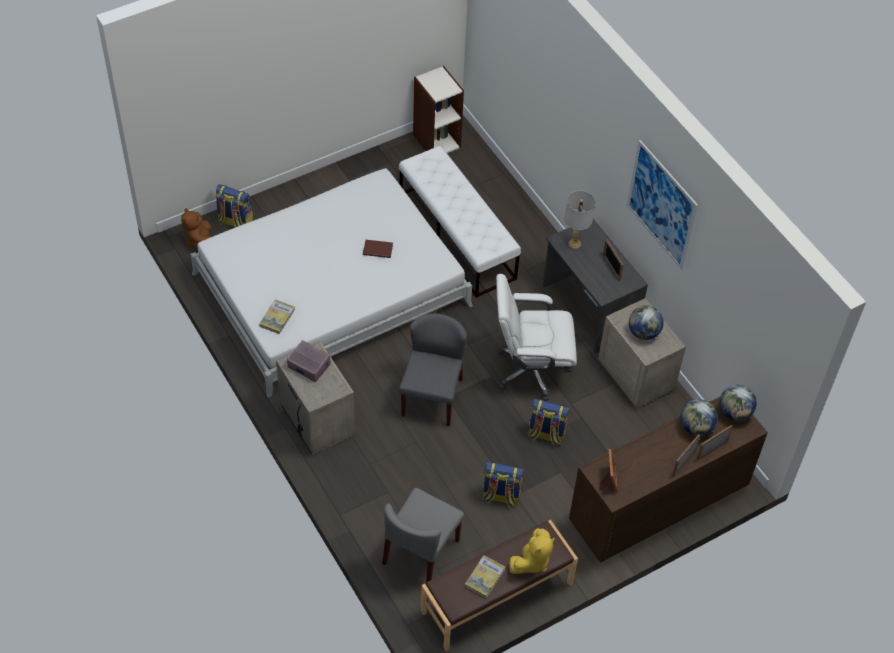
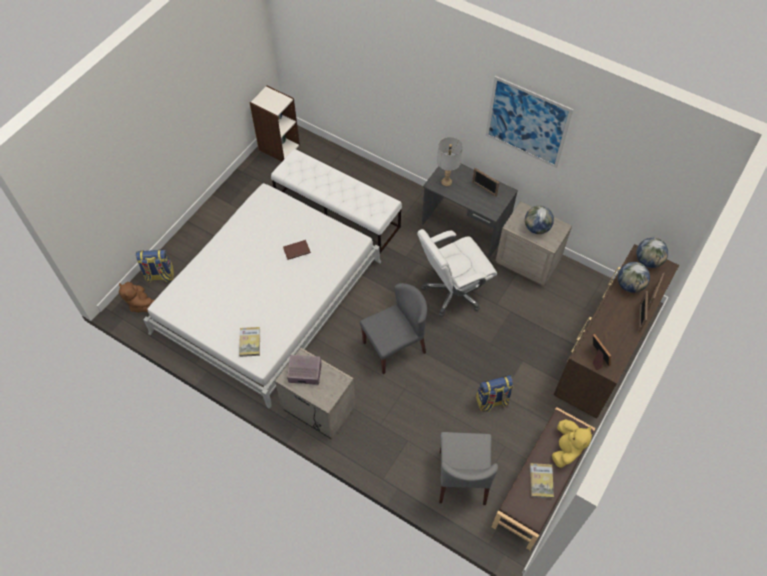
camera: 25 degrees left, 5 degrees up
grey chair [399,313,467,426] -> grey chair turned 75 degrees clockwise [360,283,427,374]
backpack [527,399,570,445] -> none

